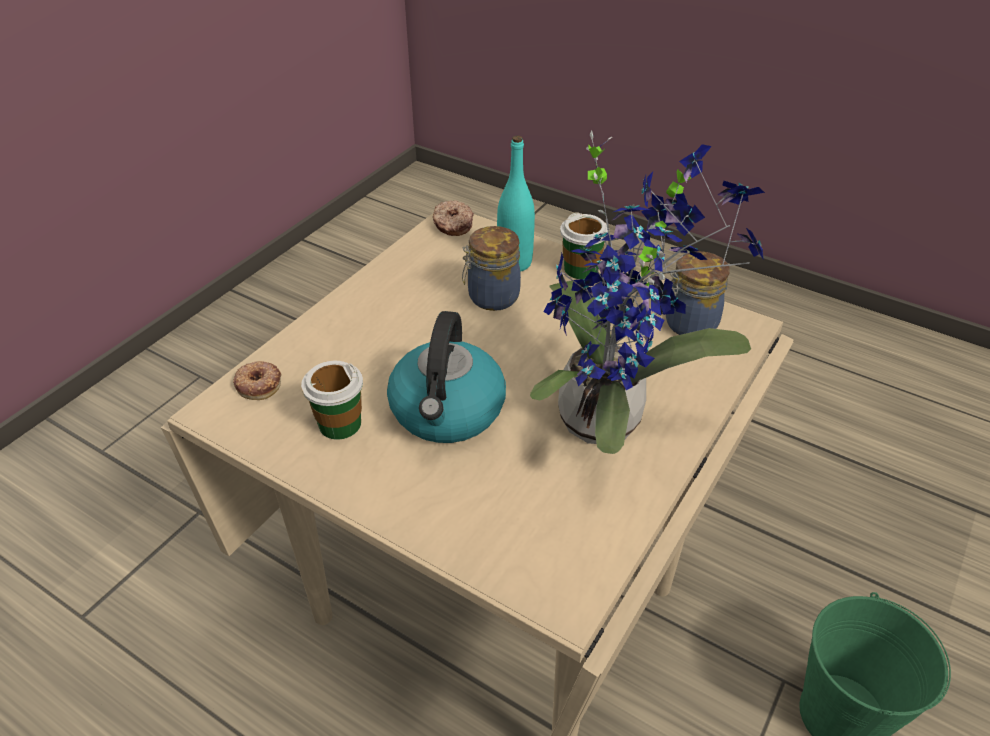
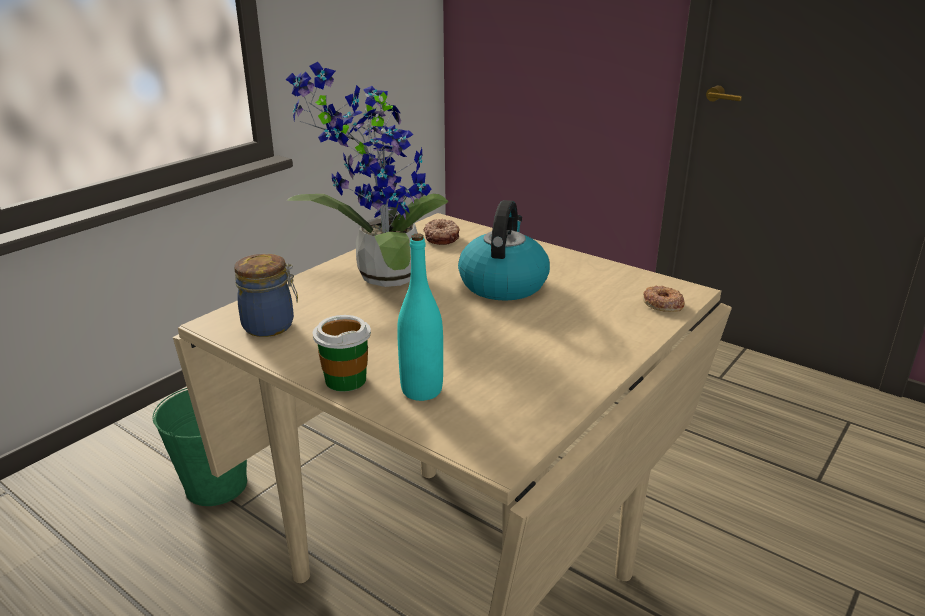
camera: 175 degrees left, 15 degrees down
cup [301,361,363,440] -> none
donut [433,200,474,236] -> donut moved to [424,219,459,245]
jar [462,226,521,311] -> none

